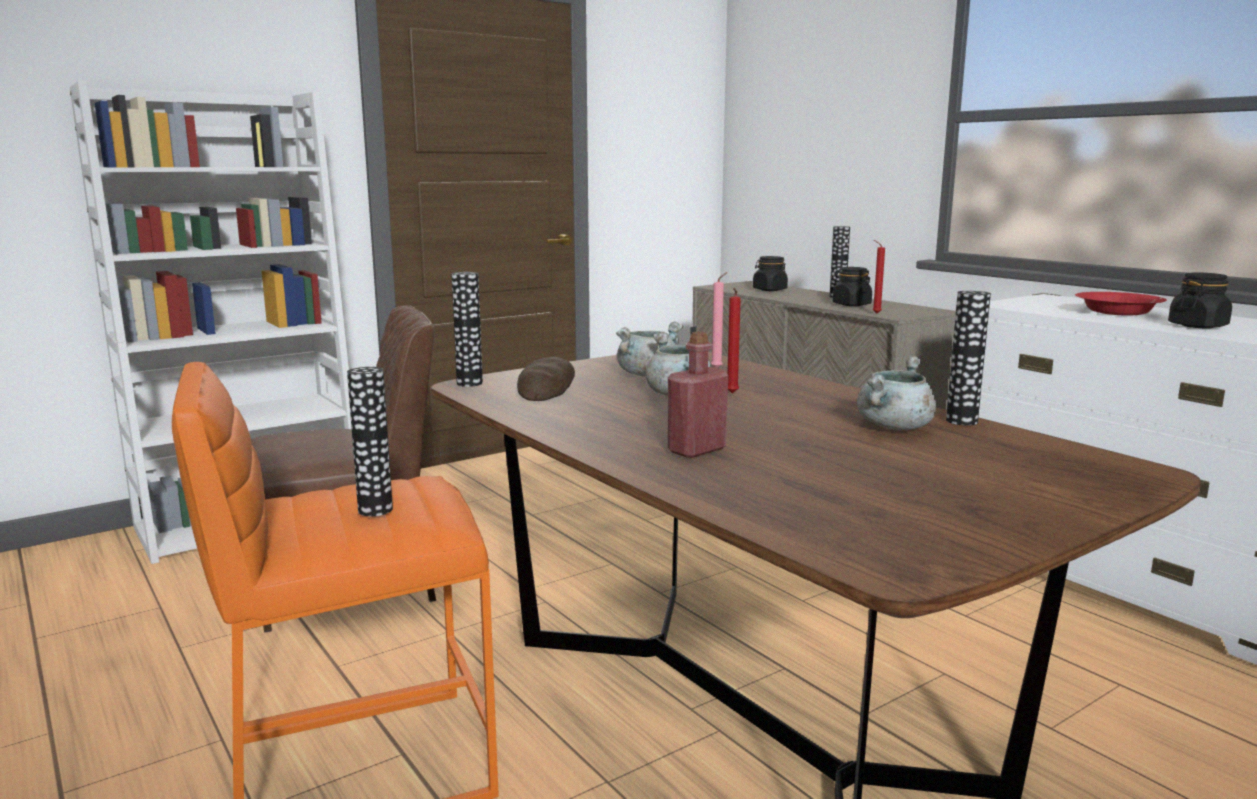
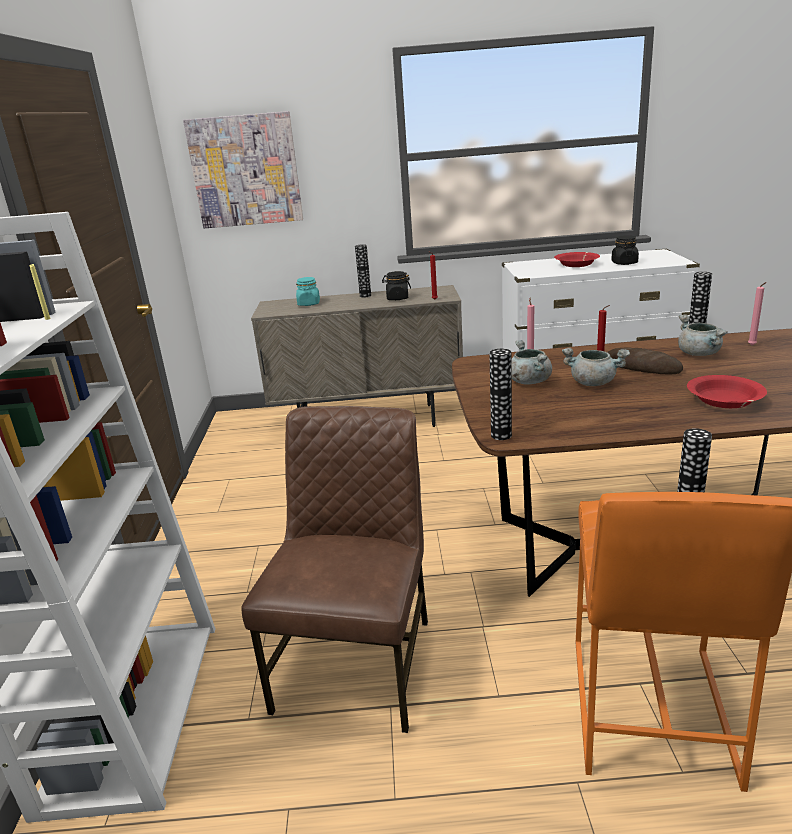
camera: 55 degrees left, 10 degrees up
bread [517,357,575,401] -> bread moved to [607,347,683,374]
red bottle [668,331,728,458] -> red bowl [687,375,767,408]
black jar [753,256,788,291] -> turquoise jar [296,277,320,306]
none -> picture [183,111,303,228]
none -> pink candle [748,282,766,345]

